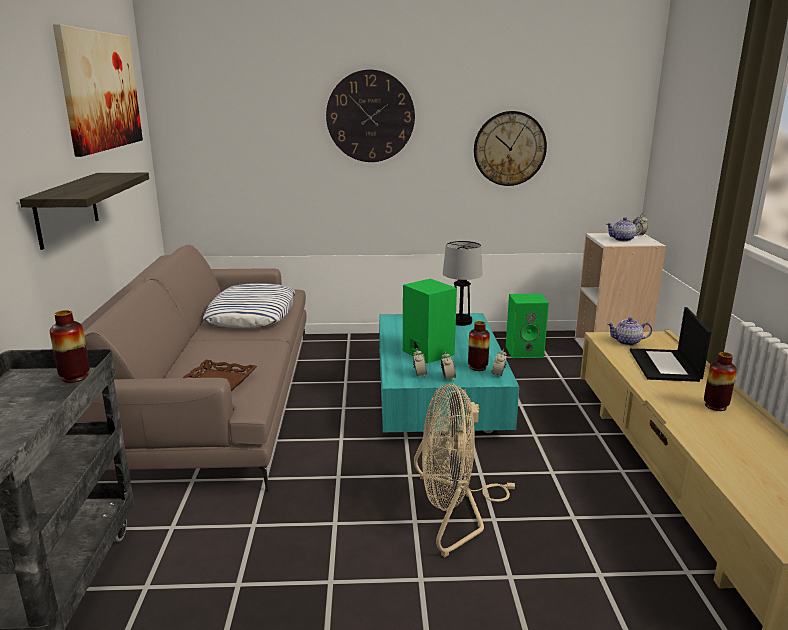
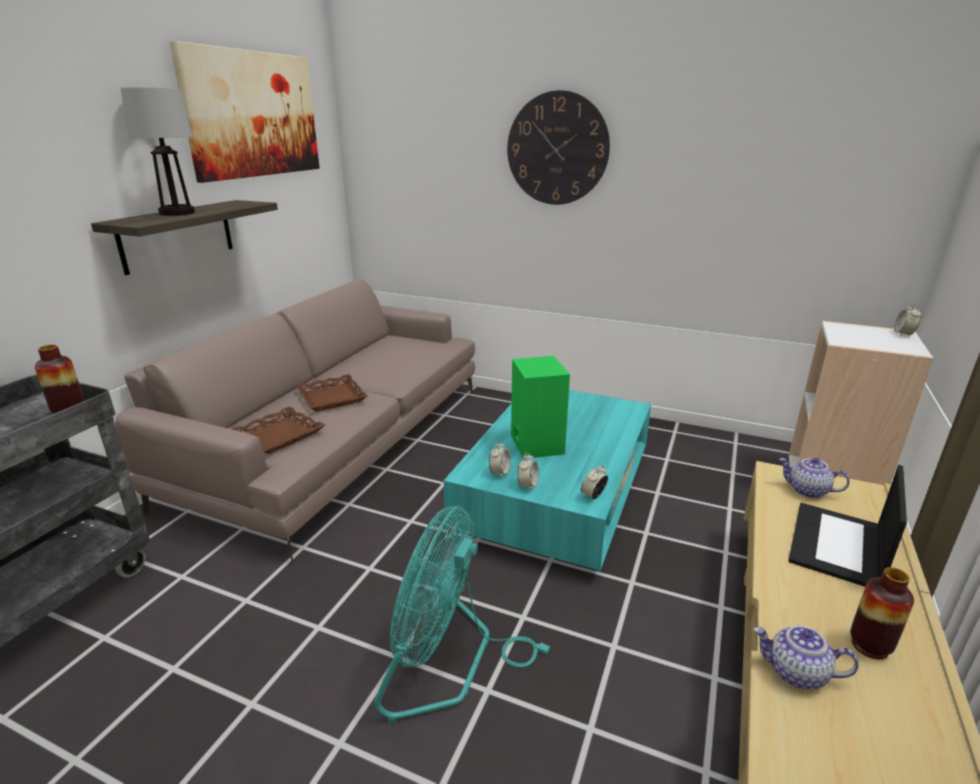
camera: 25 degrees right, 5 degrees up
pillow [203,283,295,328] -> none
beige fan [414,383,518,558] -> turquoise fan [375,506,552,723]
table lamp [443,241,483,326] -> table lamp moved to [121,87,195,216]
vase [468,321,490,371] -> none
wall clock [474,111,547,186] -> none
green speaker [506,293,549,358] -> none
teapot [606,217,643,242] -> teapot moved to [753,625,859,690]
none -> brown tray [296,374,368,412]

